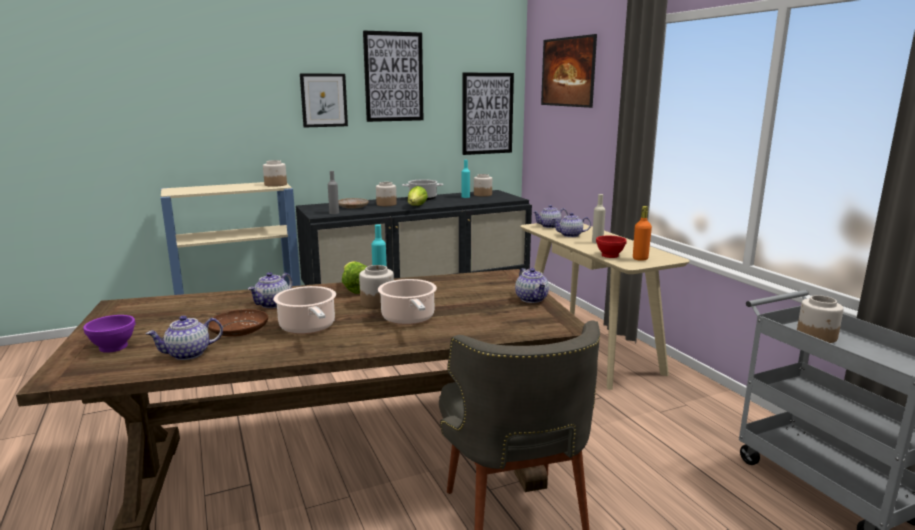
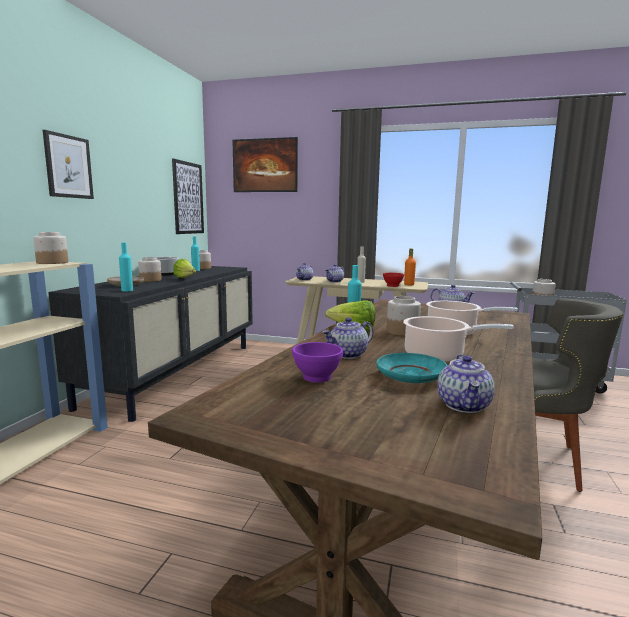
camera: 50 degrees left, 5 degrees down
purple bowl [83,315,135,353] -> purple bowl moved to [292,342,343,383]
brown plate [208,309,268,337] -> turquoise plate [376,353,447,383]
teapot [248,272,293,308] -> teapot turned 75 degrees clockwise [322,317,373,359]
grey bottle [328,171,339,214] -> turquoise bottle [119,243,133,291]
picture [363,31,423,122] -> none

